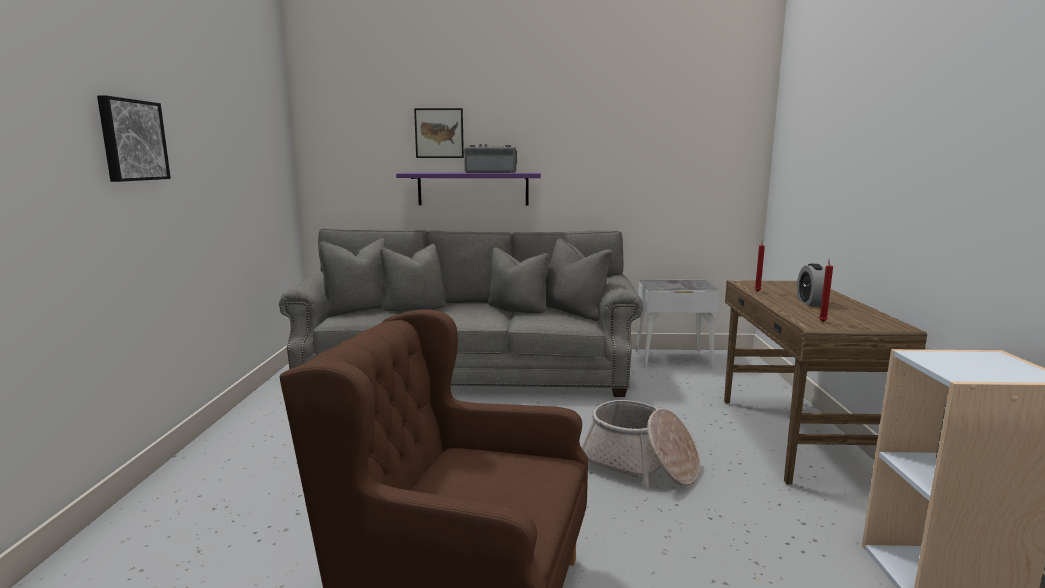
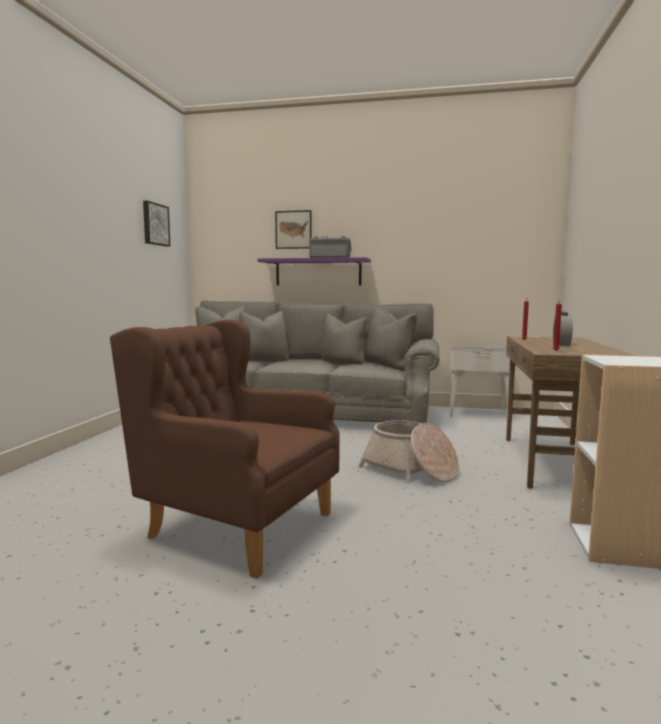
camera: 10 degrees right, 5 degrees down
picture [97,96,171,182] -> picture moved to [143,201,170,247]

